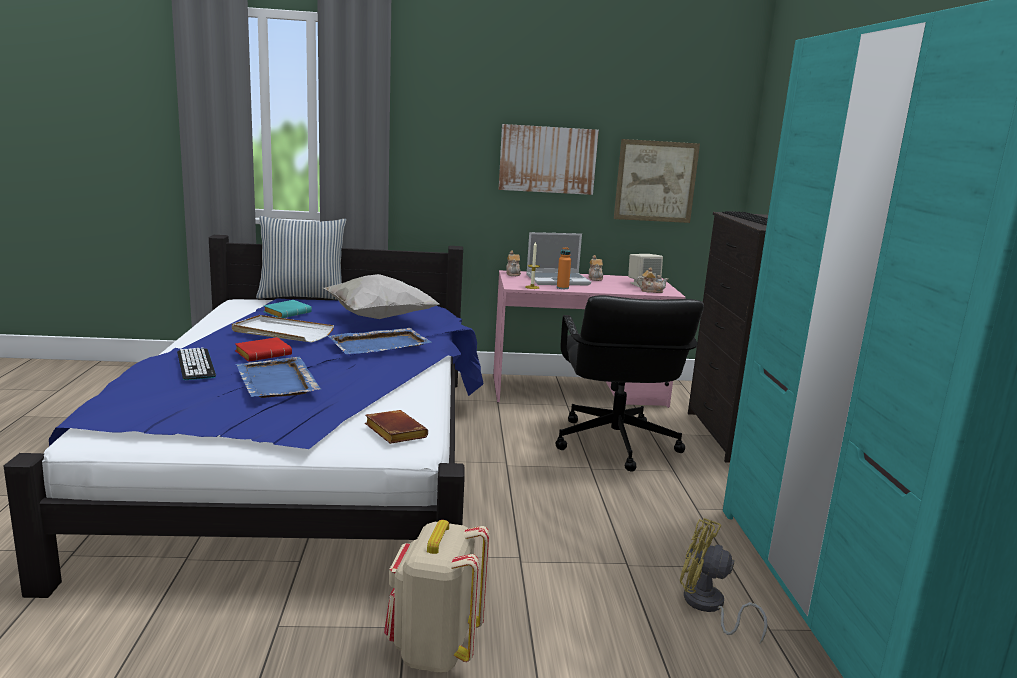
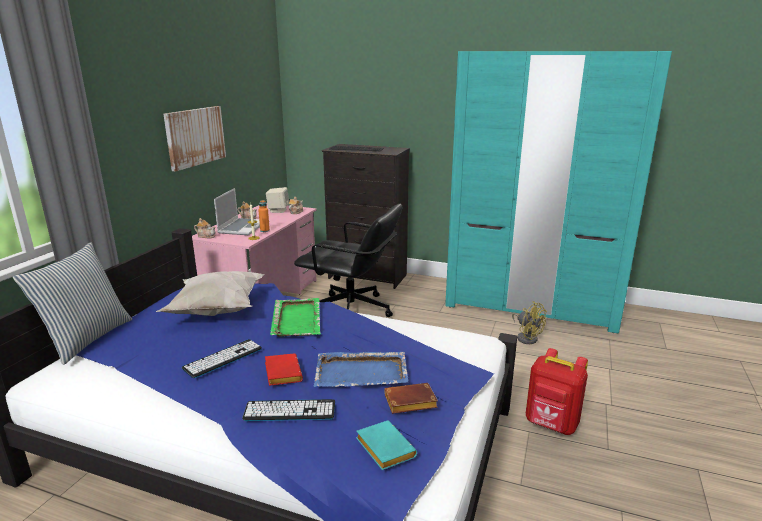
camera: 65 degrees left, 5 degrees up
white tray [232,315,334,343] -> keyboard [182,339,262,378]
turquoise book [263,300,312,318] -> turquoise book moved to [356,420,417,470]
blue tray [328,328,431,354] -> green tray [270,298,321,337]
brown book [365,410,428,444] -> brown book moved to [384,383,438,414]
beige backpack [384,520,490,673] -> red backpack [526,348,588,435]
picture [614,139,700,223] -> none
yellow fan [680,518,768,644] -> yellow fan turned 90 degrees counterclockwise [512,301,547,344]

